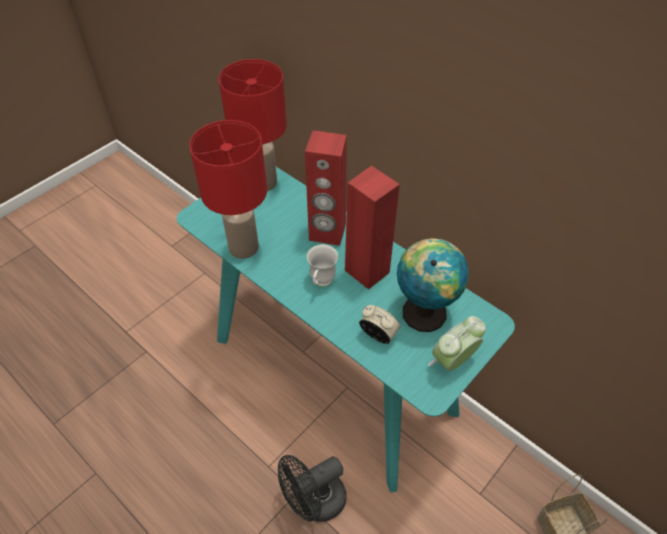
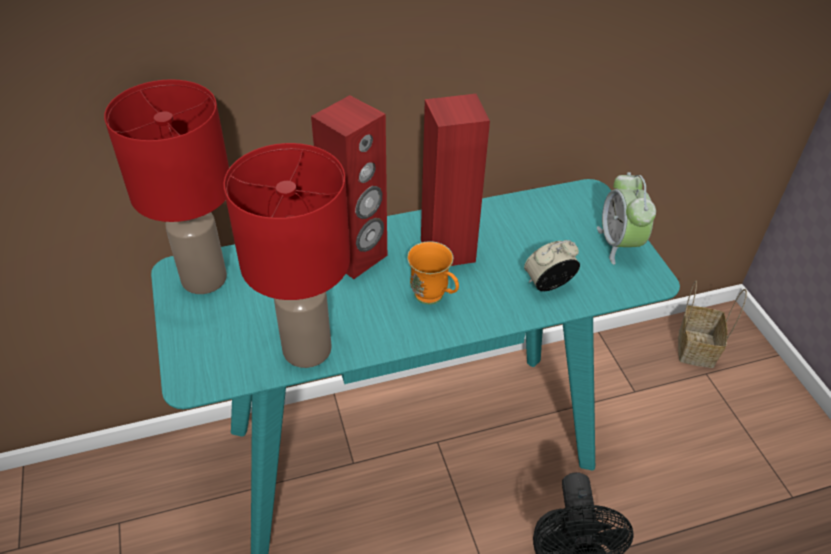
camera: 60 degrees left, 5 degrees down
white mug [307,244,338,287] -> orange mug [407,241,459,305]
globe [397,238,469,332] -> none

